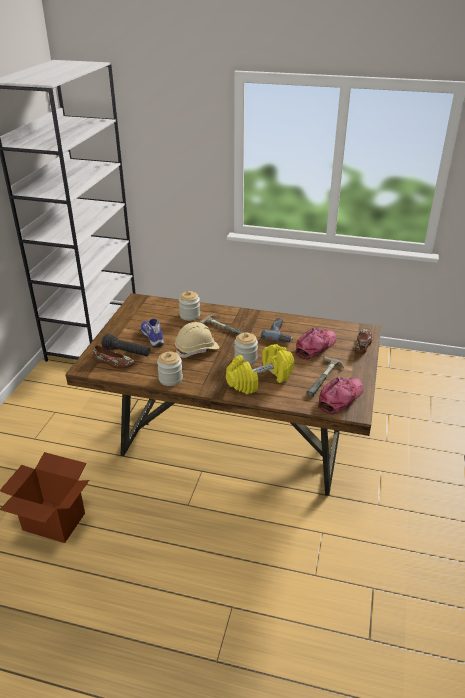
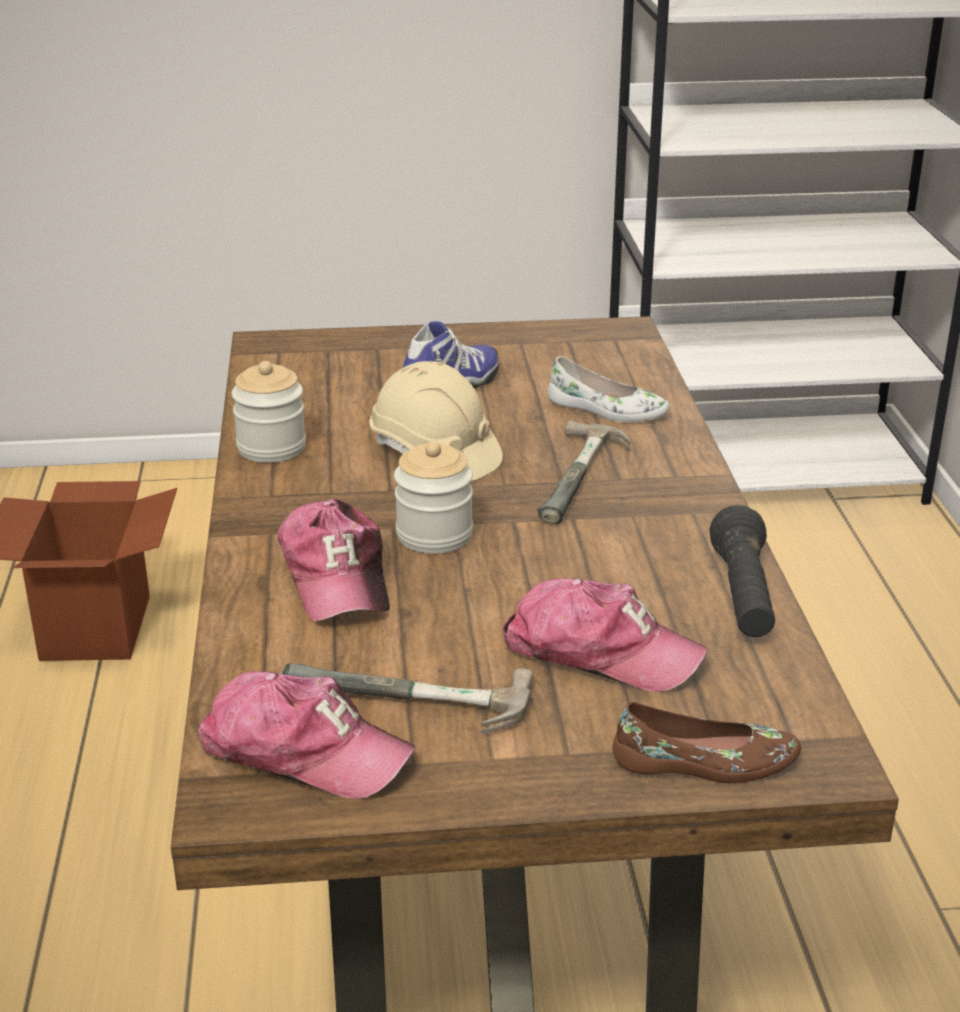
camera: 70 degrees right, 5 degrees down
brown shoe [93,345,135,369] -> none
black flashlight [102,334,150,356] -> black flashlight moved to [709,505,775,637]
jar [179,291,200,321] -> white shoe [547,356,670,422]
yellow dumbbell [226,344,294,395] -> cap [277,499,390,622]
power drill [261,318,293,342] -> none

